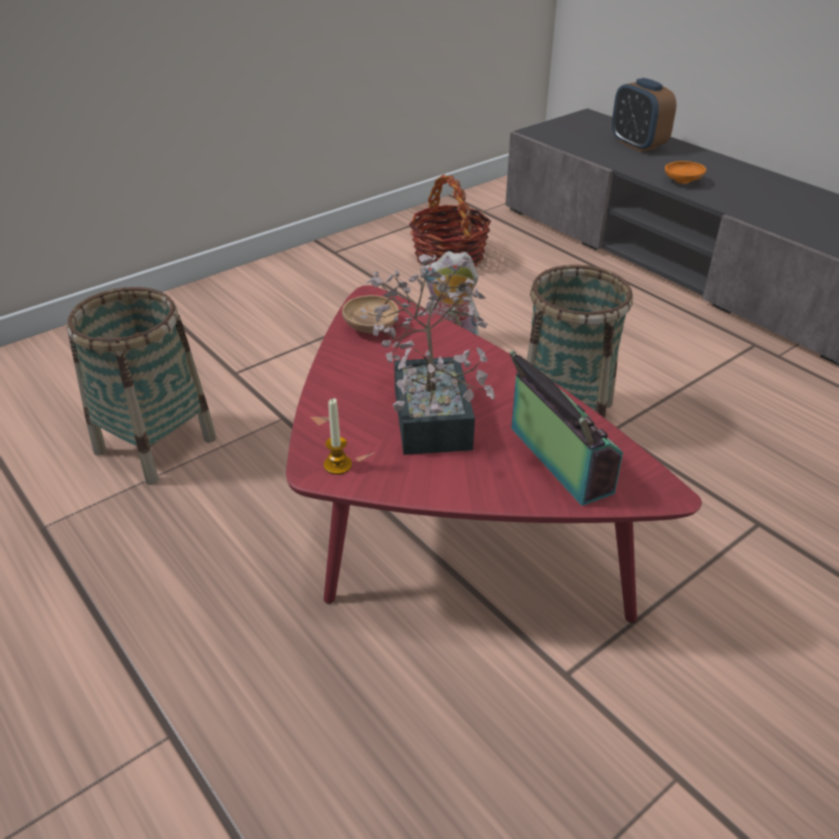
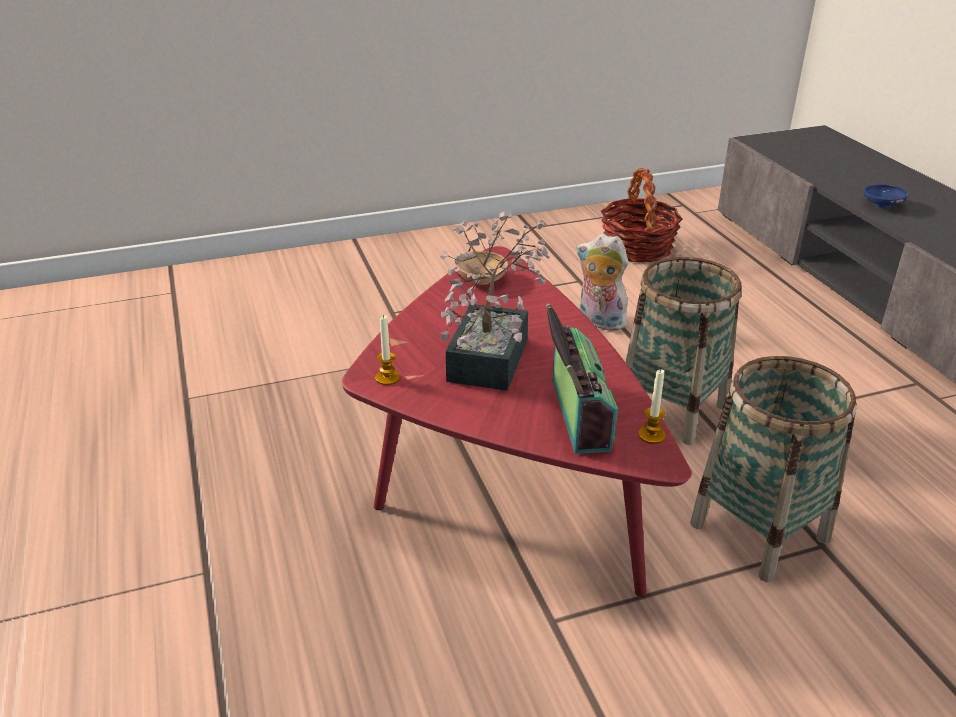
camera: 20 degrees right, 5 degrees down
basket [67,287,217,485] -> basket moved to [690,356,857,582]
alarm clock [612,78,676,152] -> none
orange bowl [665,161,706,184] -> blue bowl [863,184,909,208]
none -> candle [638,369,666,444]

